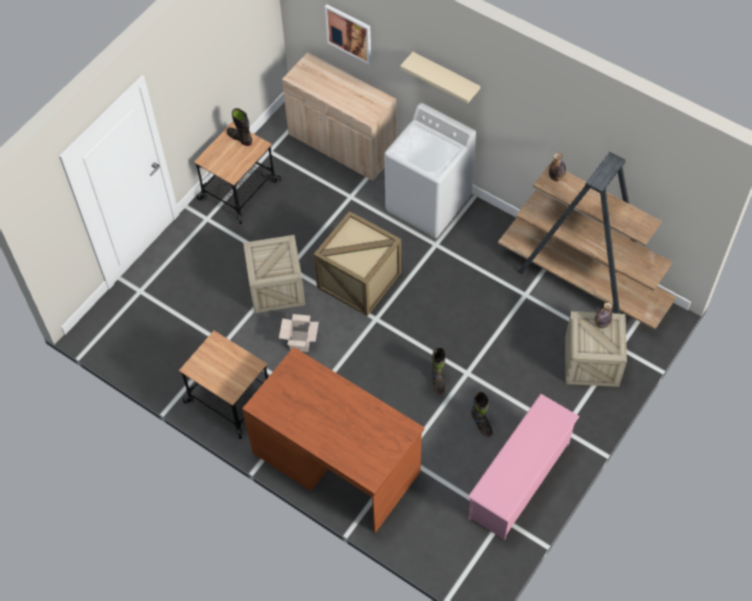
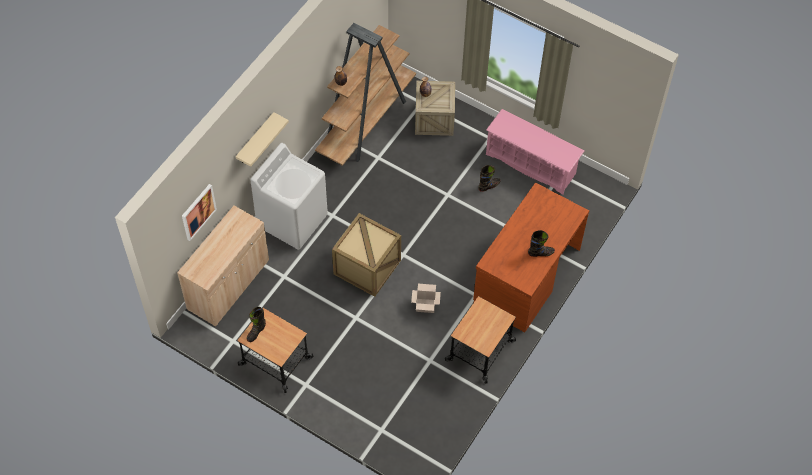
camera: 95 degrees left, 0 degrees up
crate [243,235,305,313] -> none
black boot [432,348,446,394] -> black boot moved to [528,230,555,257]

